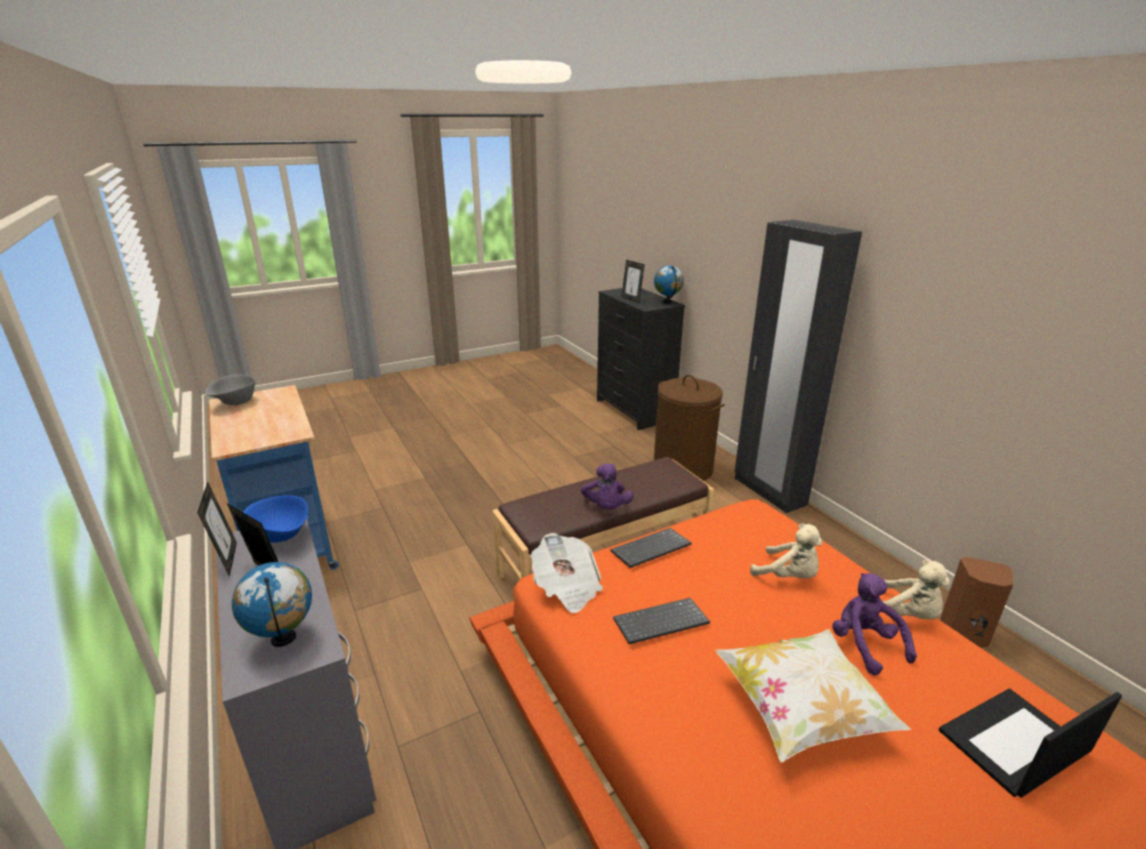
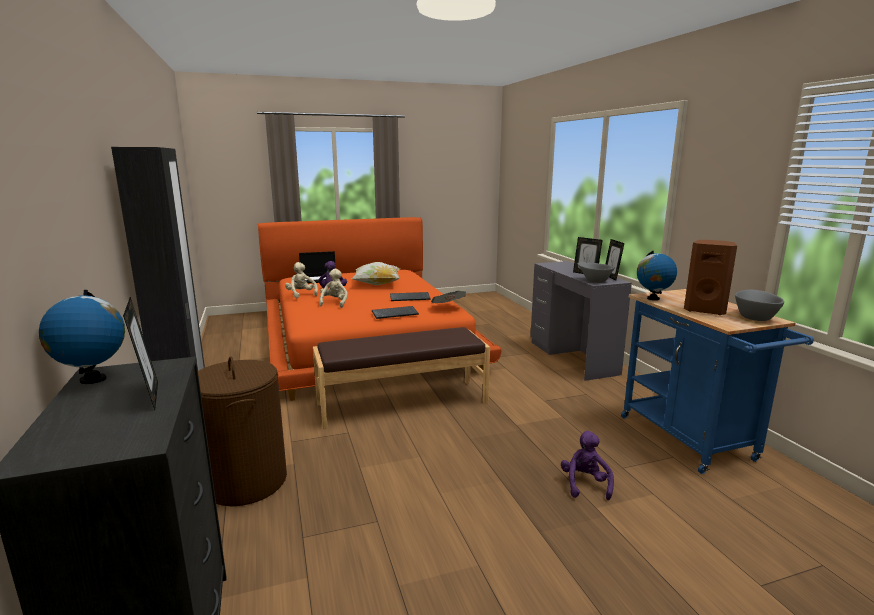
camera: 170 degrees left, 10 degrees down
globe [232,562,312,647] -> globe moved to [637,251,677,300]
blue bowl [244,495,308,543] -> grey bowl [578,262,615,283]
purple plush toy [581,463,634,510] -> purple plush toy moved to [561,431,614,500]
beige plush toy [750,523,823,578] -> beige plush toy turned 45 degrees clockwise [319,269,348,308]
brown speaker [940,557,1013,648] -> brown speaker moved to [684,240,737,315]

